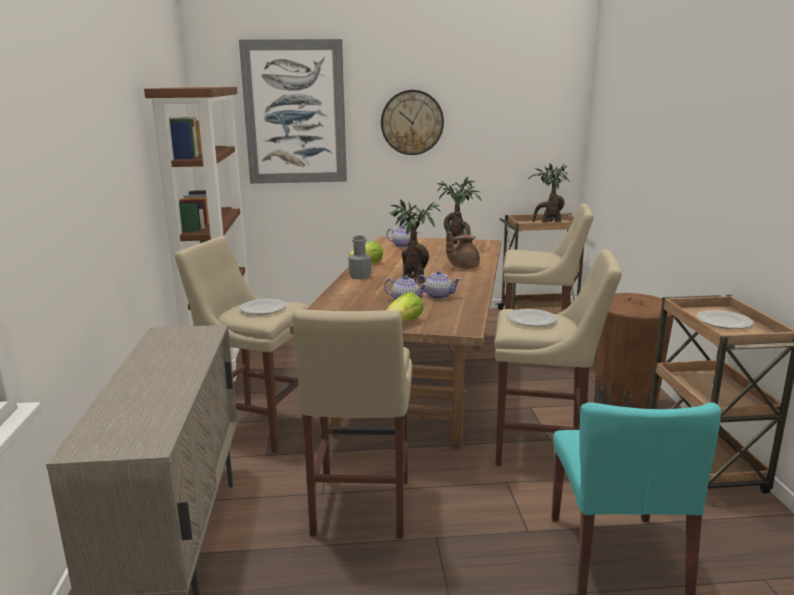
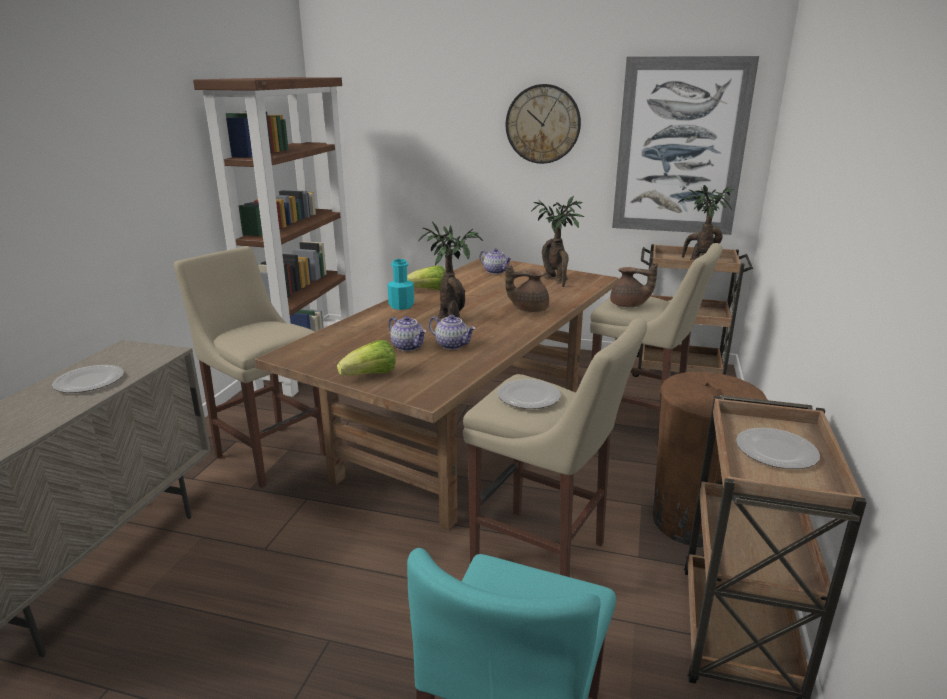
camera: 20 degrees right, 5 degrees up
picture [239,39,347,184] -> picture moved to [612,56,759,235]
plate [240,299,287,314] -> plate moved to [52,365,124,393]
beige stool [292,309,412,538] -> none
grey bottle [349,236,372,279] -> turquoise bottle [388,259,414,310]
none -> brown teapot [610,263,658,307]

